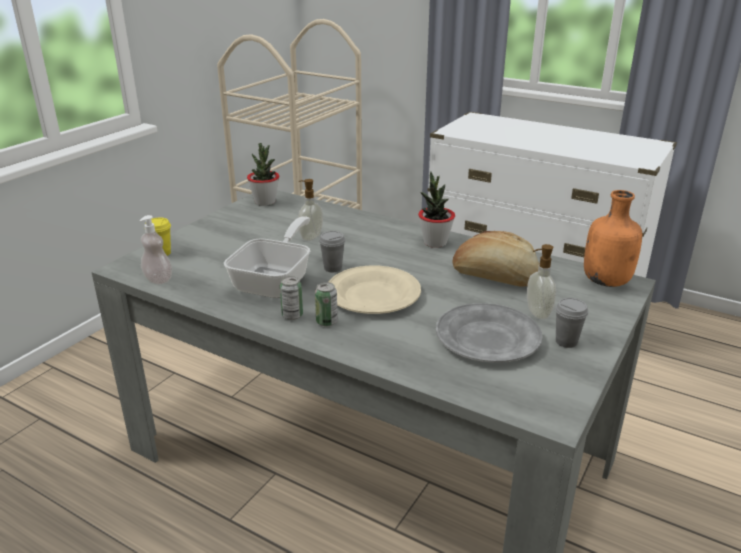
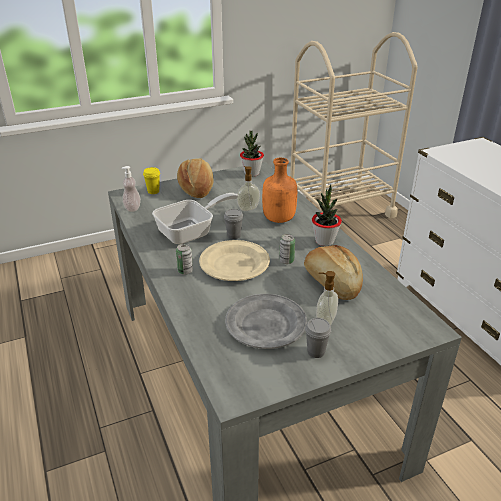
camera: 35 degrees right, 5 degrees up
can [280,276,303,320] -> can moved to [279,234,295,264]
orange bottle [584,190,642,287] -> orange bottle moved to [262,158,297,223]
none -> bread [177,158,213,198]

